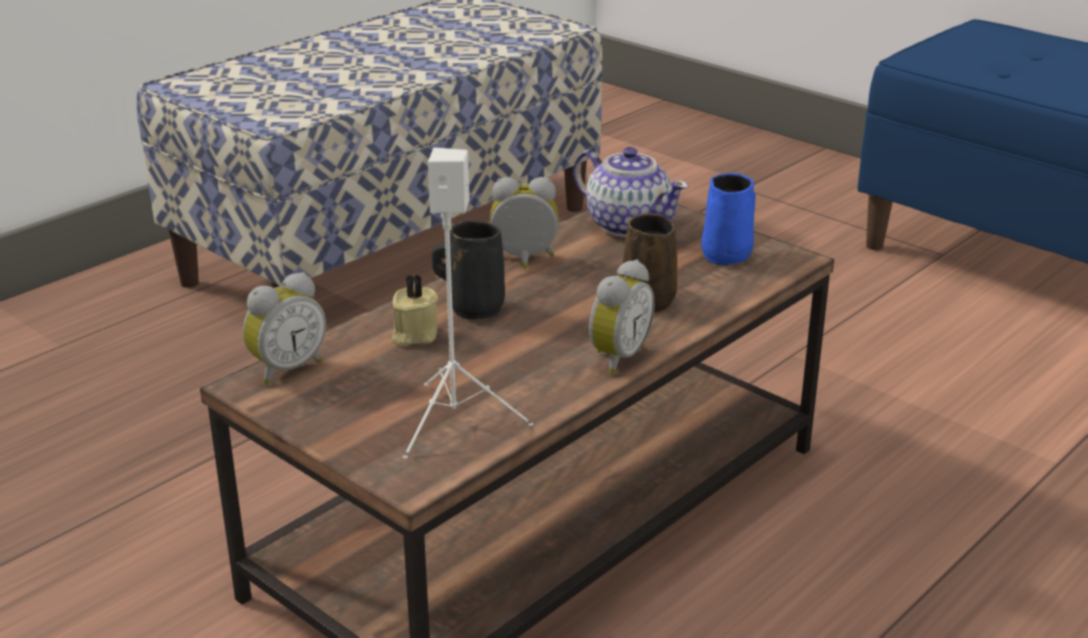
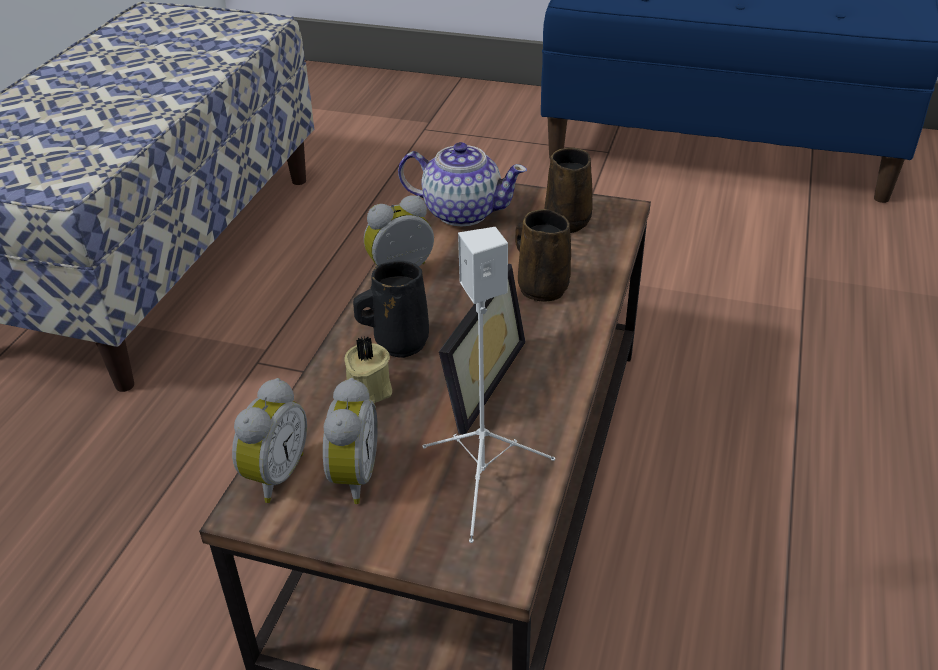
camera: 25 degrees left, 10 degrees up
alarm clock [589,259,655,374] -> alarm clock moved to [323,378,378,504]
blue mug [701,173,756,265] -> brown mug [545,147,593,233]
none -> picture frame [439,264,526,434]

